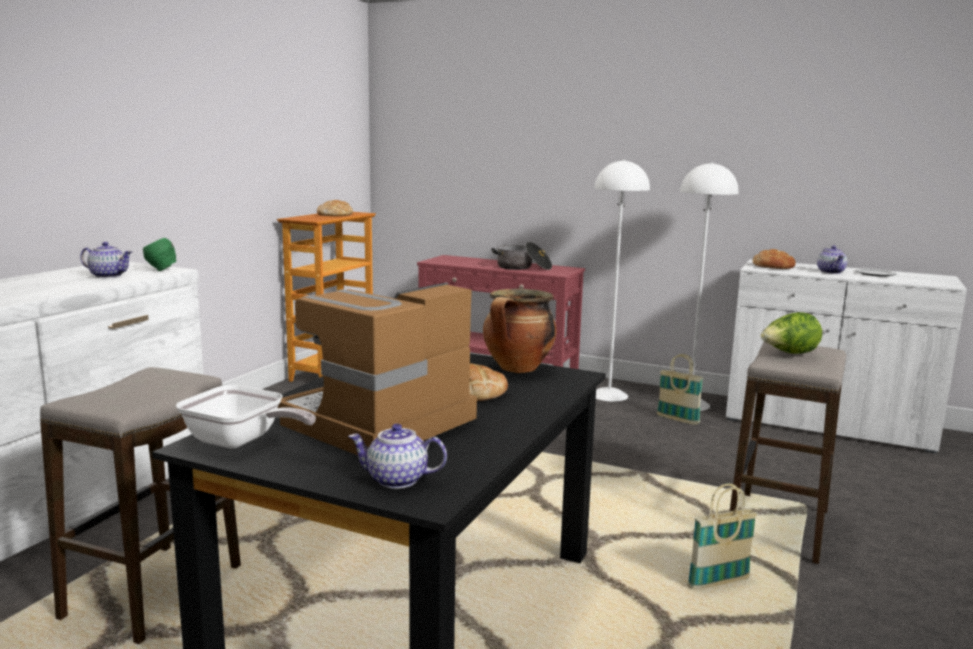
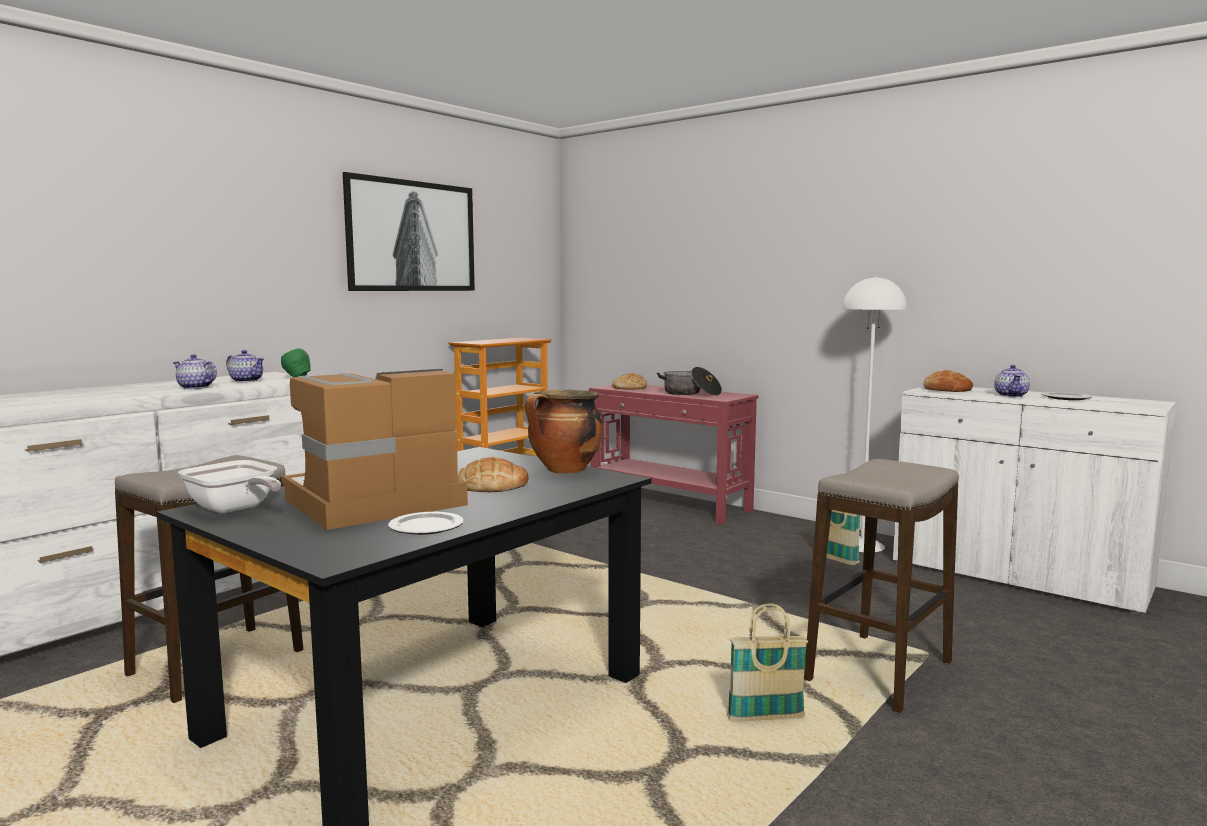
camera: 15 degrees right, 5 degrees down
bread [317,200,353,216] -> bread moved to [612,373,647,390]
teapot [348,424,447,489] -> teapot moved to [173,354,217,389]
white floor lamp [595,159,650,402] -> none
lettuce [760,312,822,354] -> none
none -> picture [343,172,475,291]
none -> plate [388,512,464,535]

